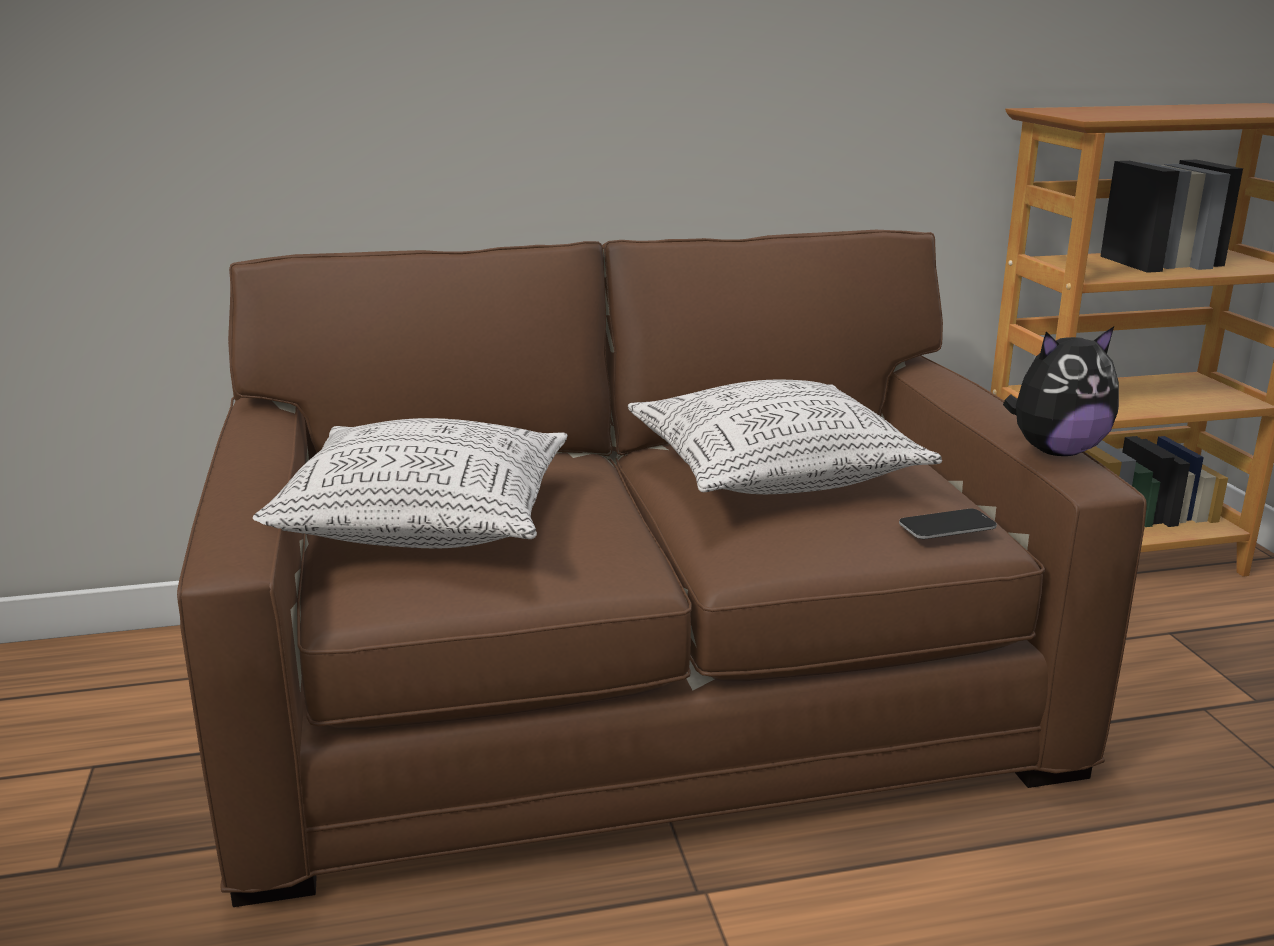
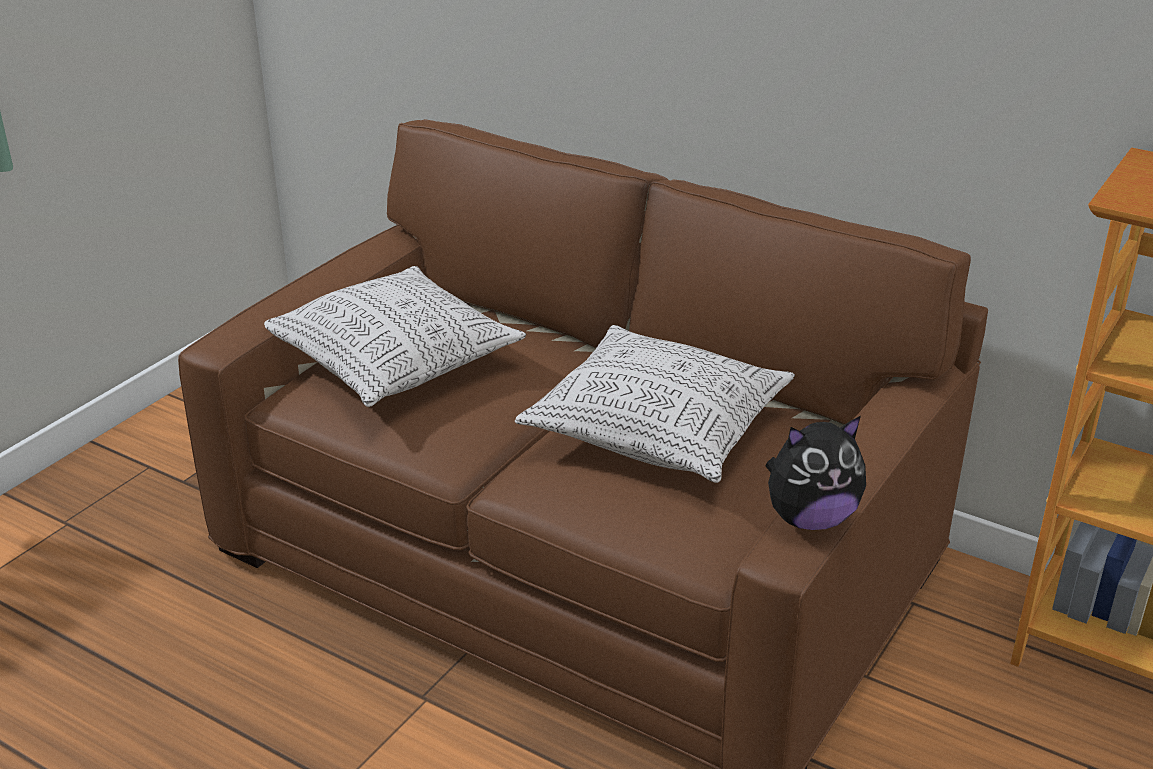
camera: 45 degrees right, 10 degrees up
phone [899,509,997,539] -> none
plush toy [1003,326,1119,456] -> plush toy turned 45 degrees counterclockwise [766,416,866,530]

